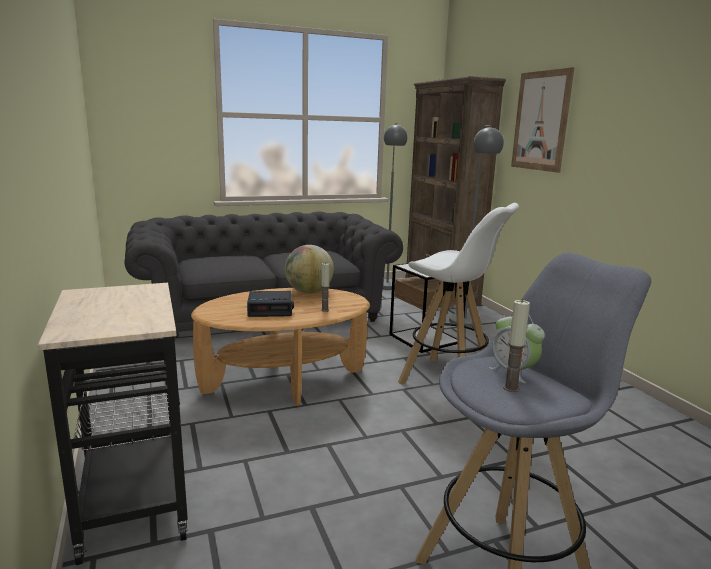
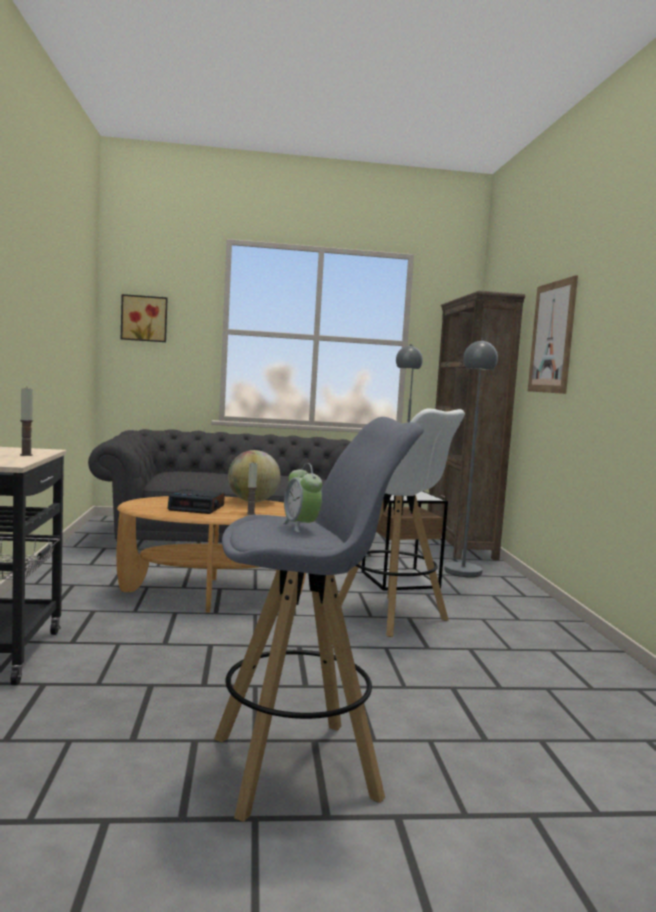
camera: 15 degrees right, 10 degrees down
candle [503,299,530,392] -> candle moved to [20,386,33,456]
none -> picture [121,294,167,342]

